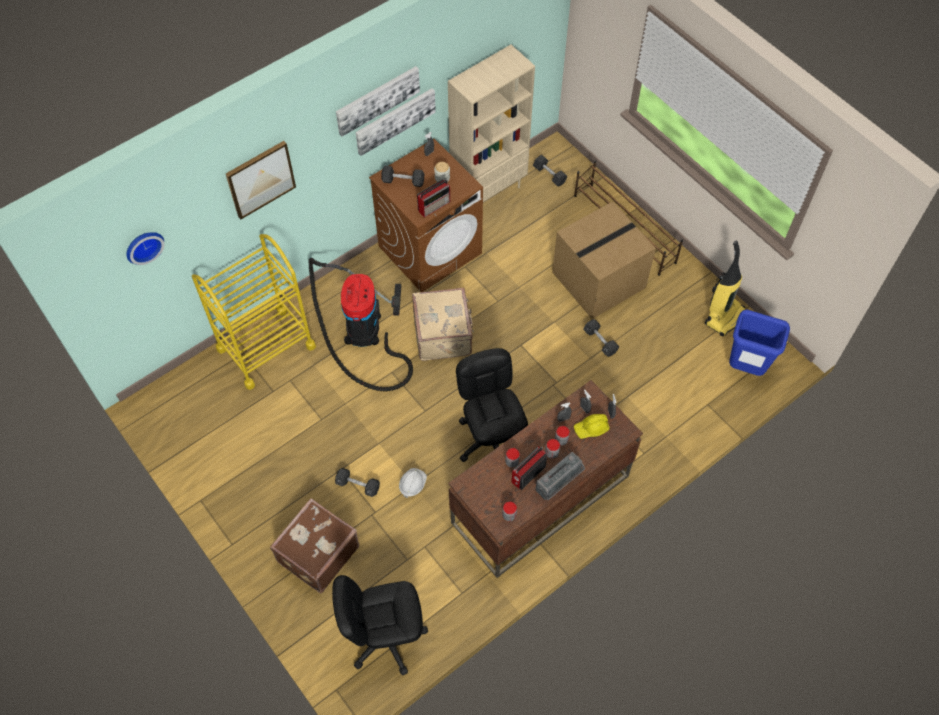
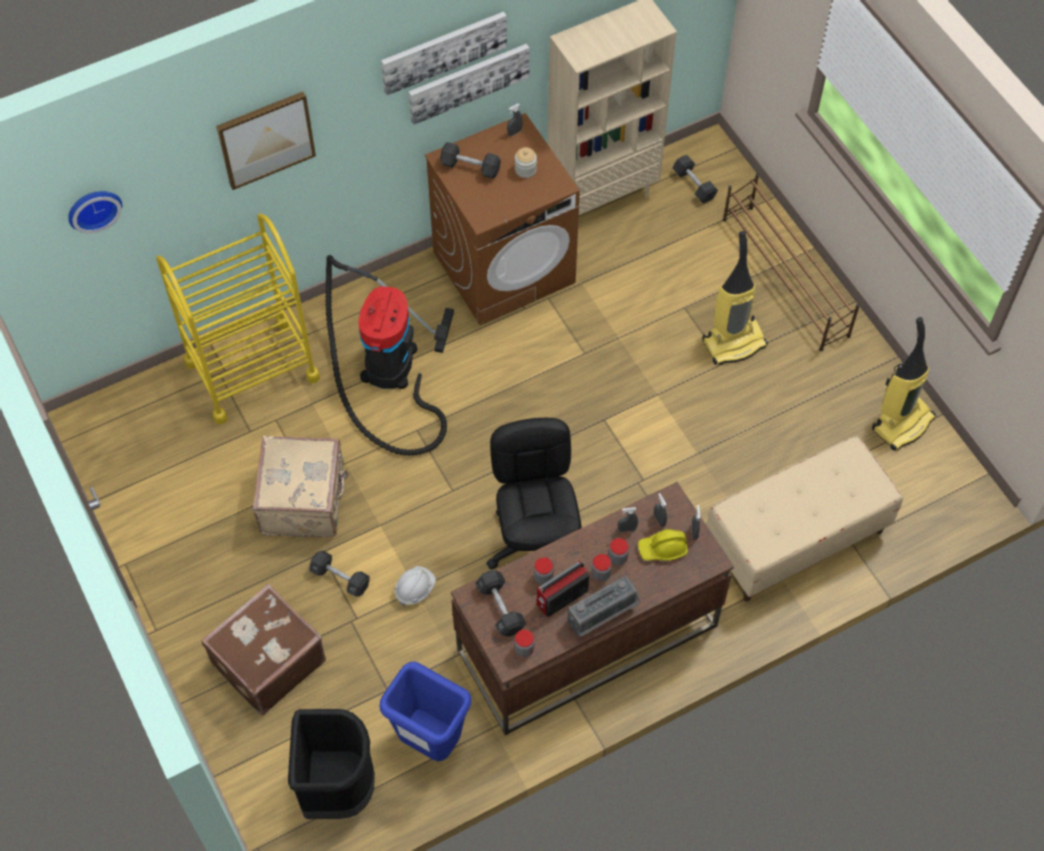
camera: 10 degrees right, 0 degrees up
black office chair [332,575,428,675] -> black trash can [288,709,375,819]
beige suitcase [412,288,474,361] -> beige suitcase moved to [252,436,349,537]
radio [417,179,450,218] -> none
cardboard box [552,202,656,319] -> vacuum cleaner [702,231,768,365]
black dumbbell [583,319,619,357] -> black dumbbell moved to [475,570,526,637]
blue trash can [729,310,790,376] -> blue trash can moved to [380,661,471,761]
none -> beige bench [706,435,903,602]

